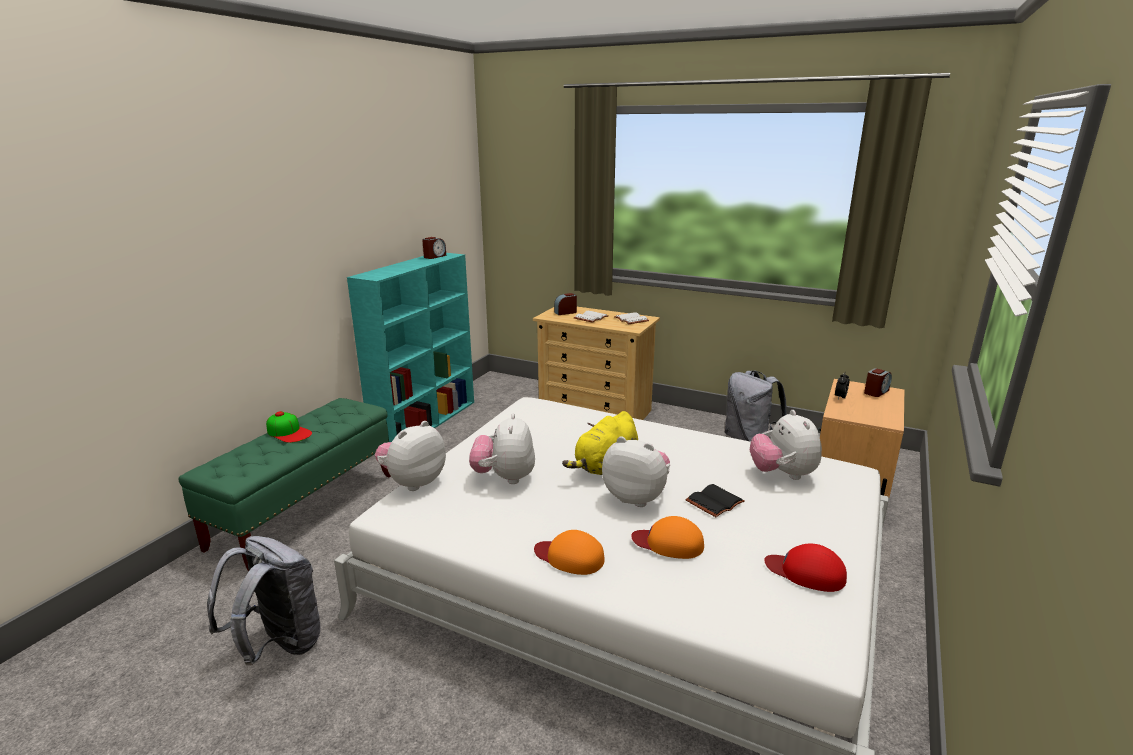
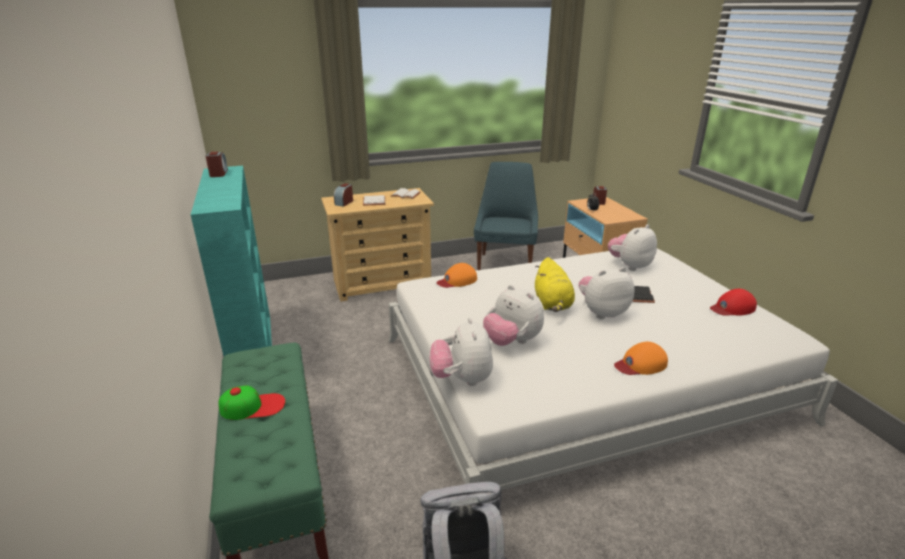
camera: 45 degrees left, 5 degrees up
orange cap [631,516,704,559] -> orange cap moved to [436,263,477,288]
grey backpack [725,371,787,442] -> blue chair [474,162,538,270]
plush toy [750,410,822,480] -> plush toy turned 105 degrees clockwise [608,225,657,271]

